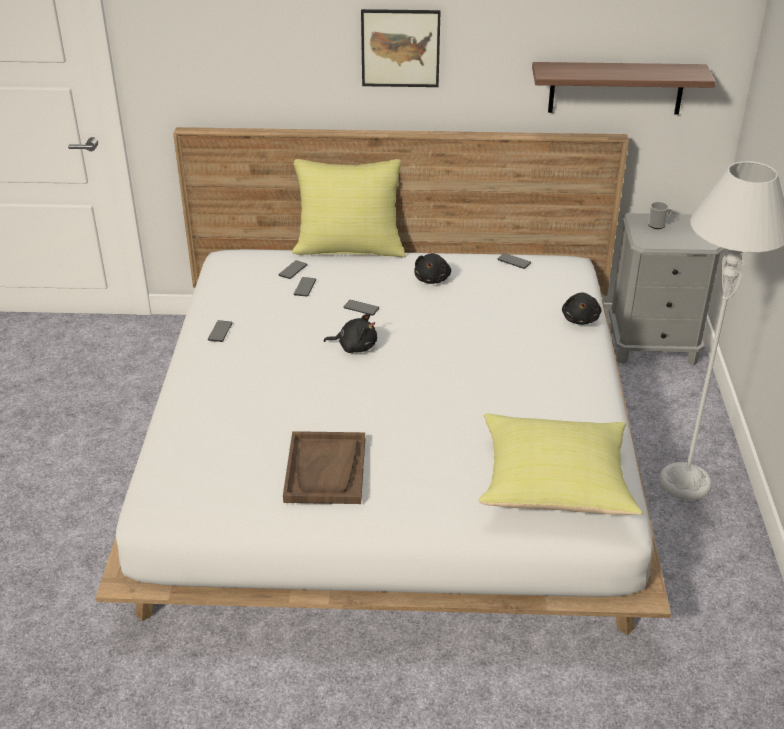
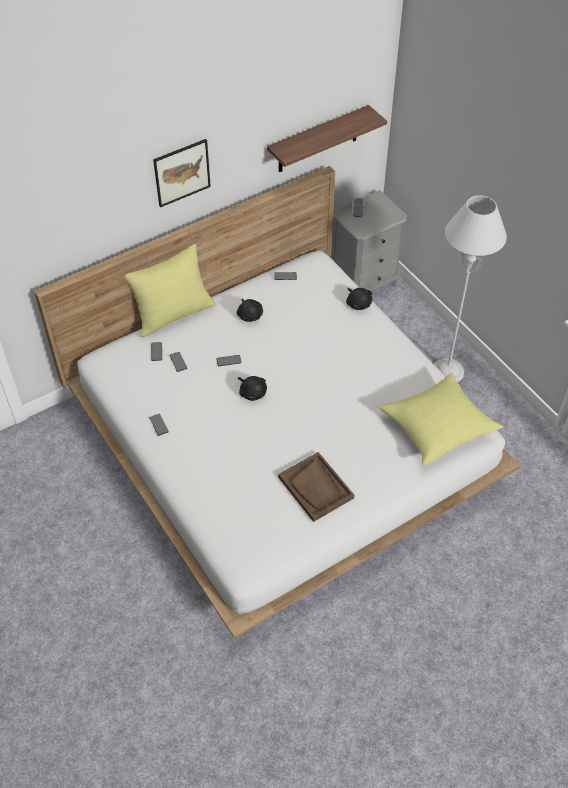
camera: 35 degrees left, 15 degrees up
black plush toy [324,313,377,353] -> black plush toy turned 75 degrees clockwise [238,376,267,401]

